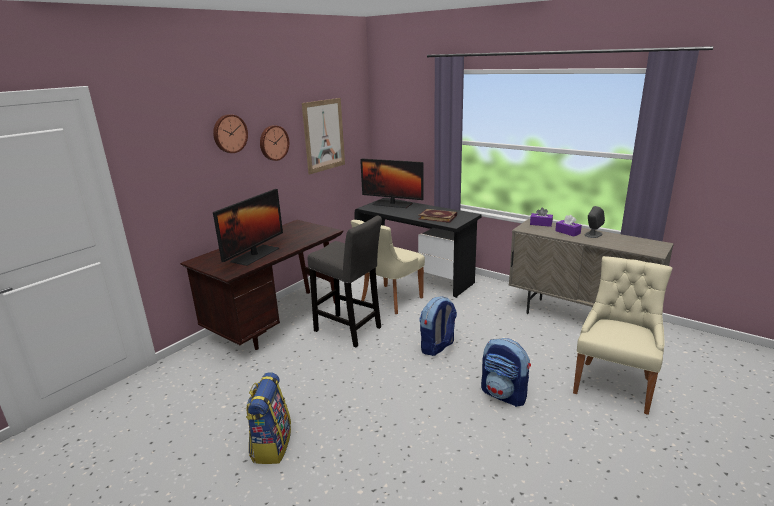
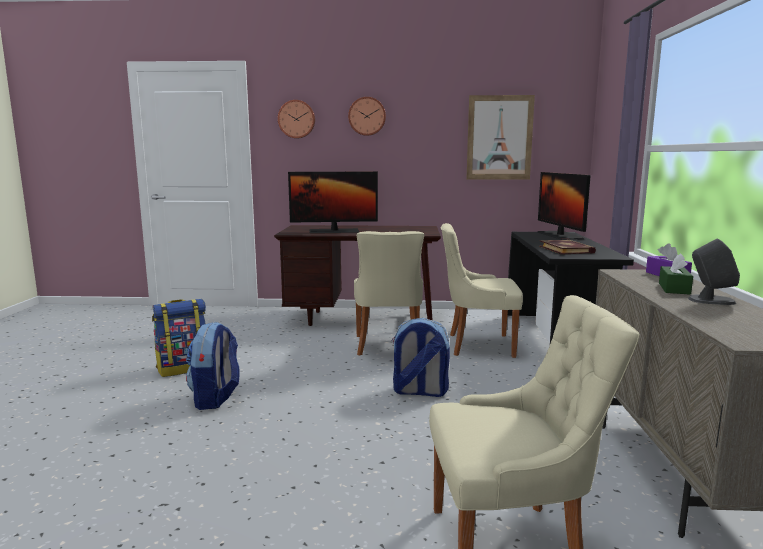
camera: 55 degrees right, 10 degrees down
wall clock [260,125,289,161] -> wall clock moved to [278,100,315,138]
grey stool [308,215,382,347] -> beige chair [354,231,424,356]
backpack [481,338,531,407] -> backpack moved to [186,321,239,410]
purple tissue box [555,215,582,236] -> green tissue box [659,253,693,295]

